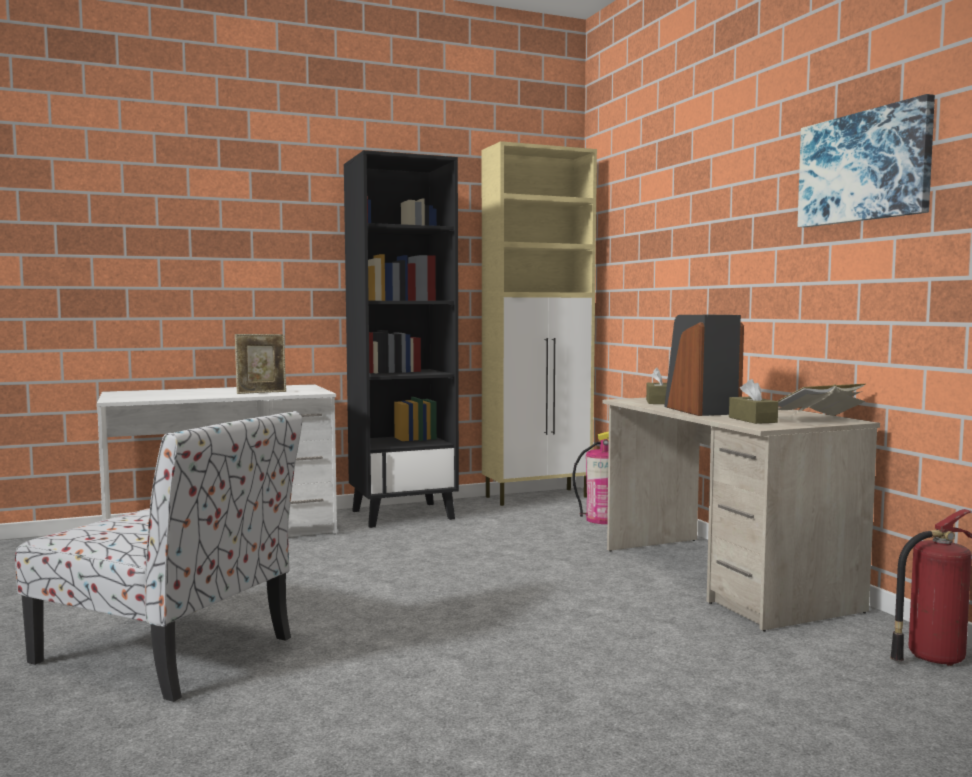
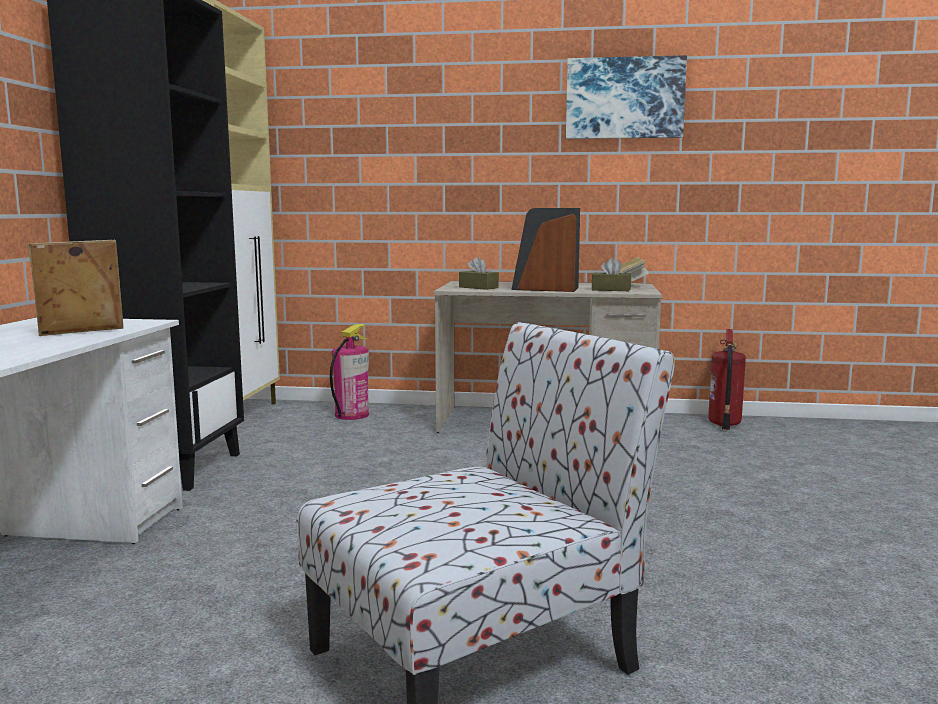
camera: 60 degrees left, 5 degrees up
picture frame [235,334,286,394] -> picture frame turned 120 degrees counterclockwise [28,240,124,336]

